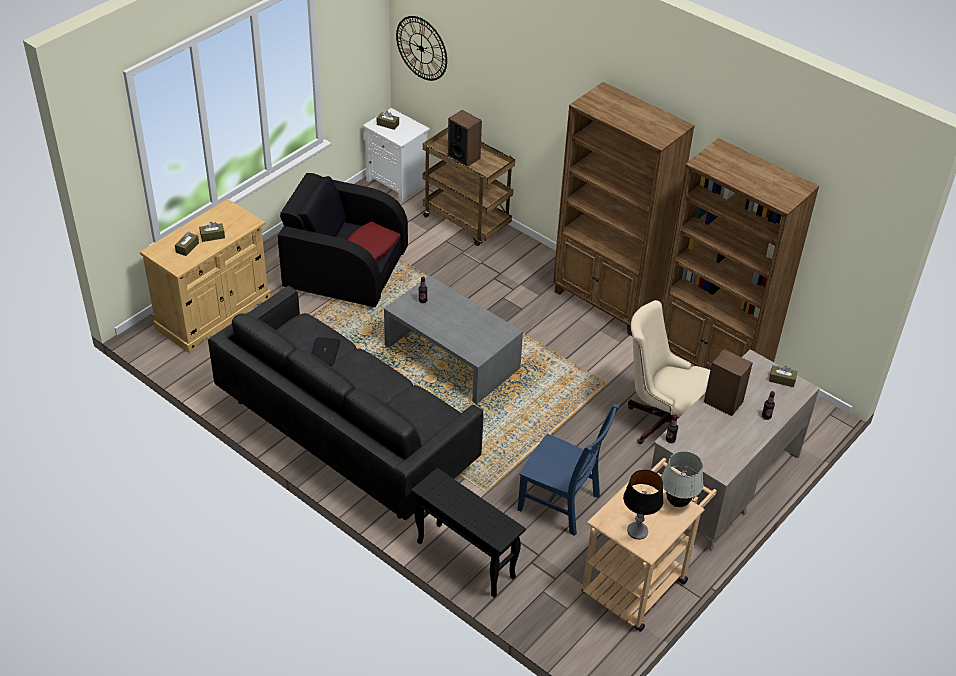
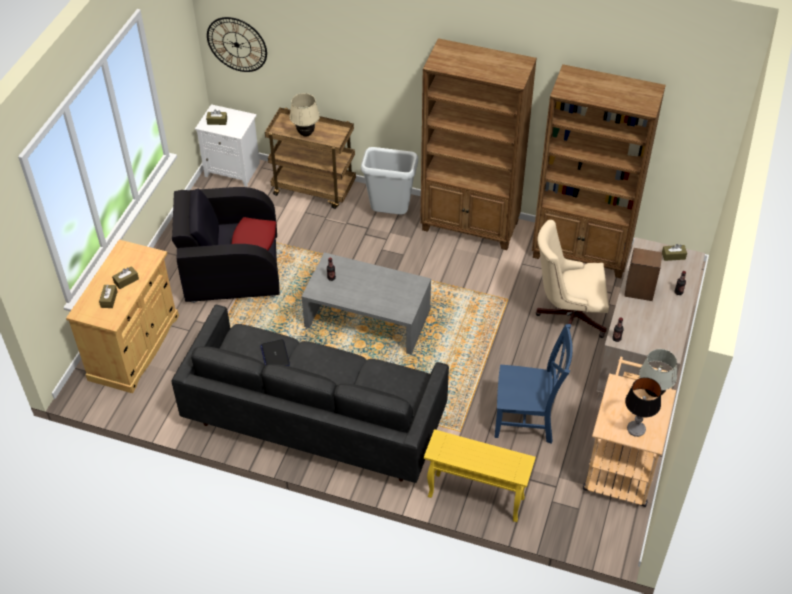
camera: 20 degrees left, 5 degrees up
black side table [411,468,526,598] -> yellow side table [424,429,536,522]
speaker [448,110,482,167] -> beige table lamp [290,93,320,137]
none -> grey trash can [361,147,418,215]

